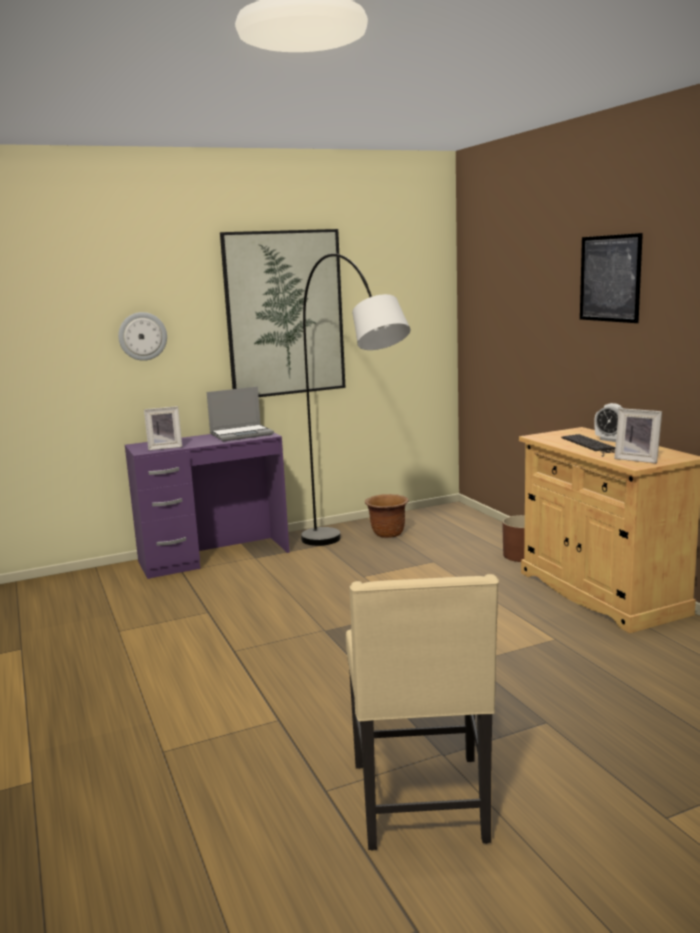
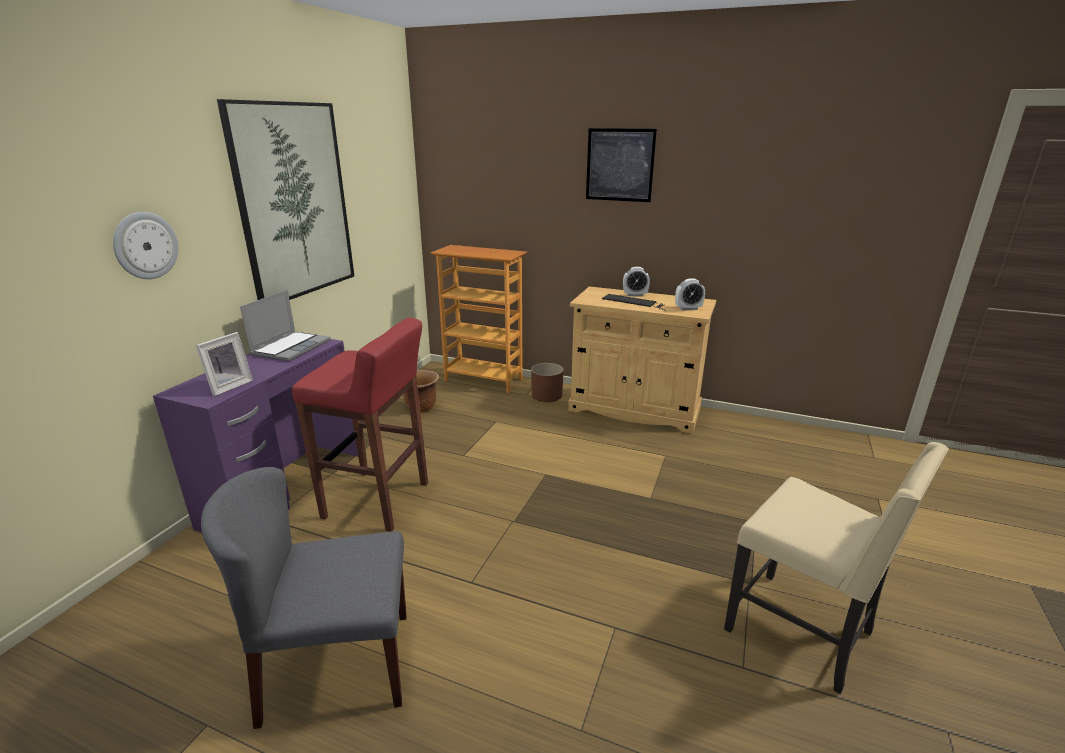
camera: 45 degrees left, 10 degrees up
grey floor lamp [301,254,411,546] -> none
picture frame [614,408,662,463] -> alarm clock [675,278,705,311]
none -> grey chair [201,467,407,729]
none -> red stool [292,318,428,532]
none -> bookcase [431,245,527,393]

